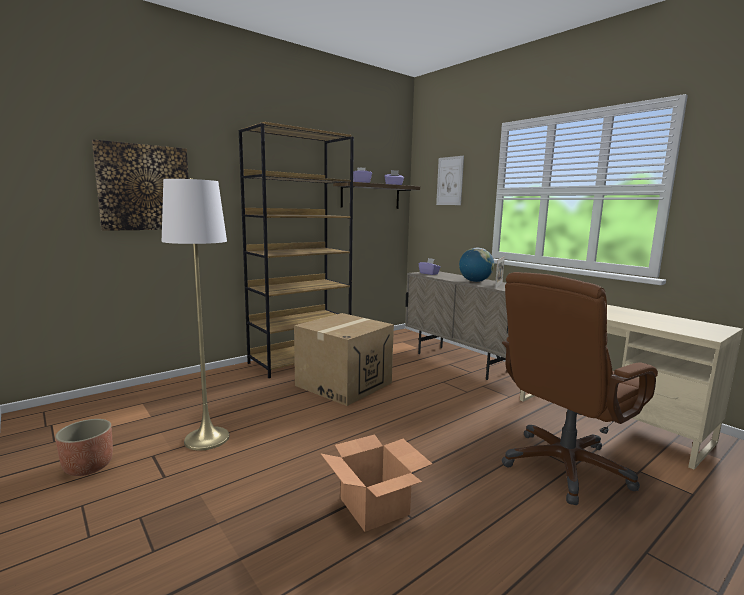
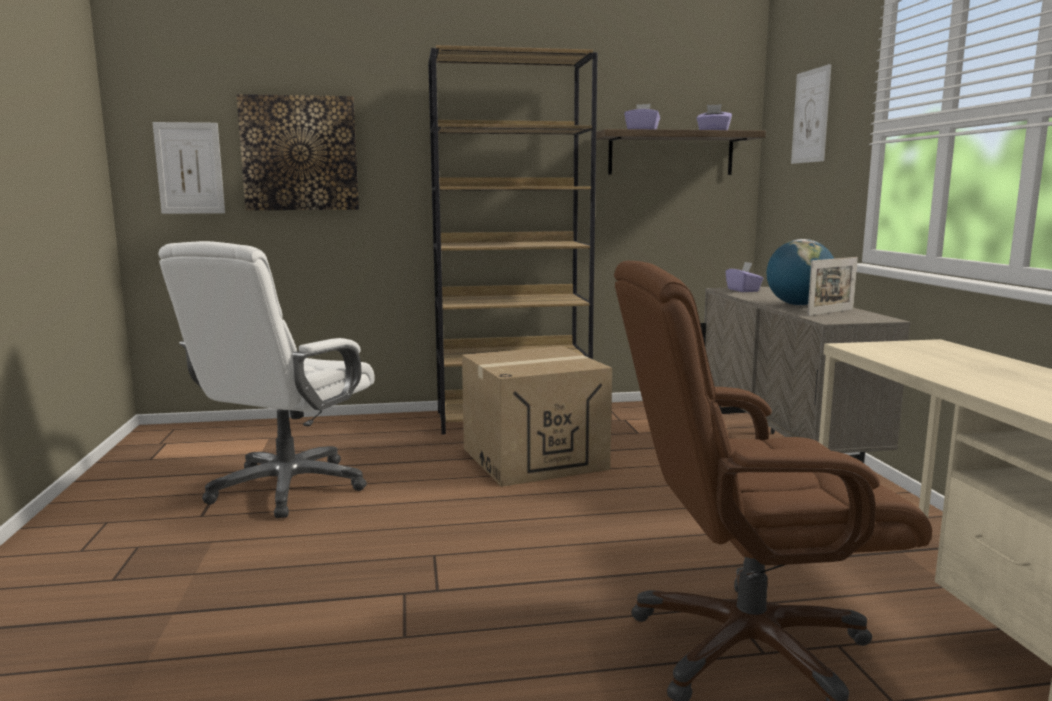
camera: 30 degrees right, 0 degrees up
planter [55,419,113,476] -> none
white floor lamp [162,178,230,450] -> white office chair [158,241,375,518]
cardboard box [321,434,432,532] -> none
none -> picture [153,122,225,214]

